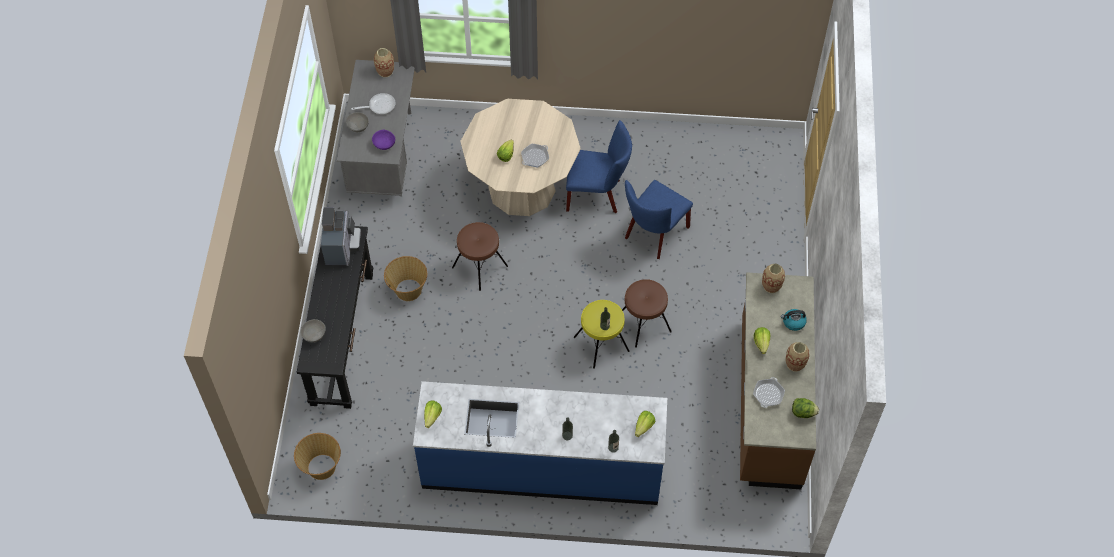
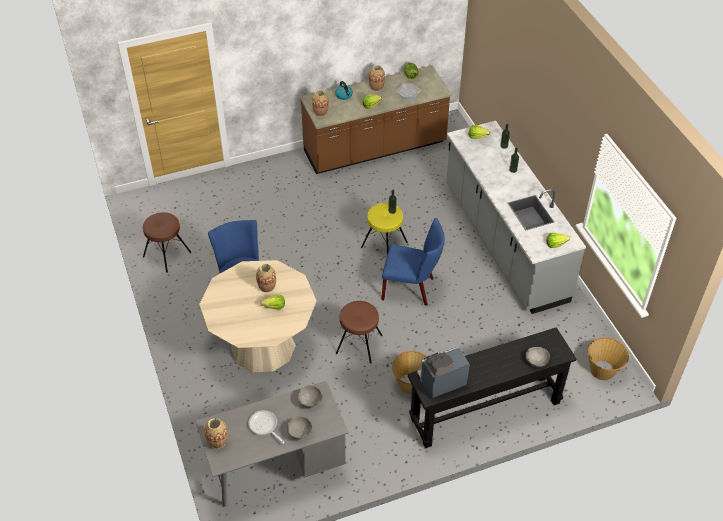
camera: 115 degrees left, 10 degrees down
purple bowl [372,130,395,150] -> grey bowl [298,385,322,408]
blue counter [413,381,667,505] -> grey counter [446,121,586,314]
frying pan [521,144,549,167] -> vase [256,264,276,293]
brown stool [622,279,672,348] -> brown stool moved to [143,212,192,273]
blue chair [625,180,693,259] -> blue chair moved to [381,218,445,306]

